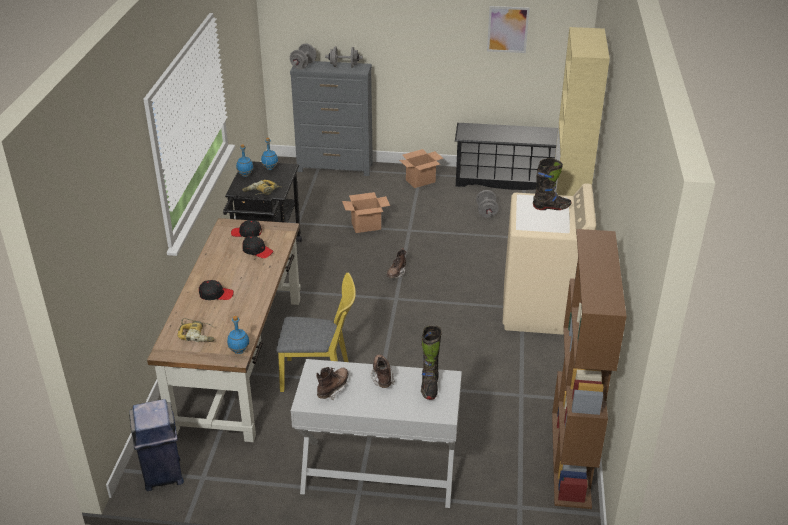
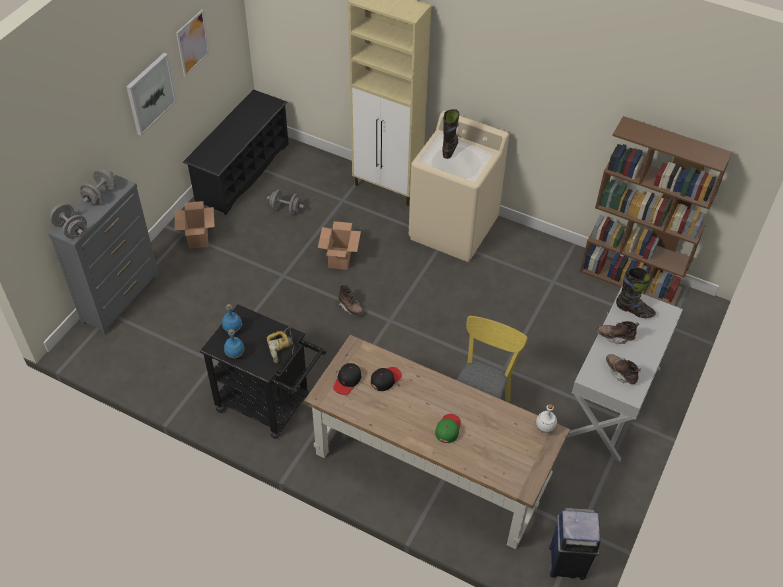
camera: 70 degrees left, 15 degrees up
power drill [178,318,215,342] -> none
black cap [199,280,234,300] -> green cap [435,414,461,443]
blue bottle [227,316,250,354] -> white bottle [536,404,557,433]
cardboard box [342,192,390,233] -> cardboard box moved to [318,221,361,270]
none -> picture [126,53,177,136]

